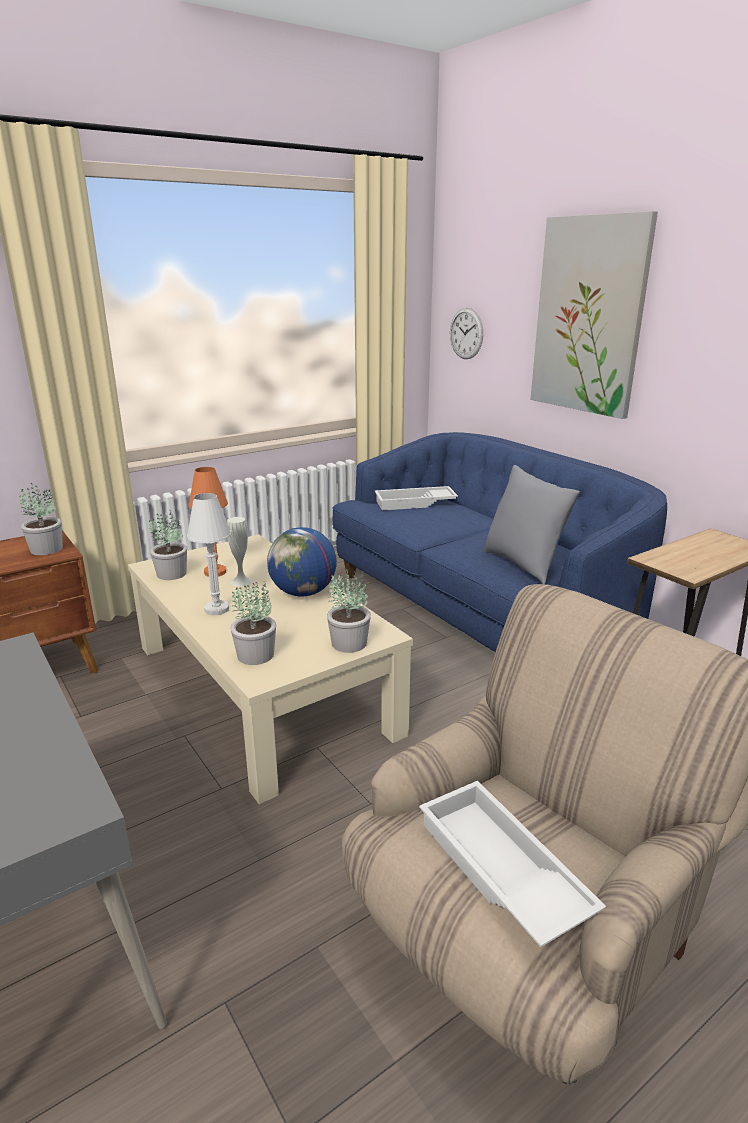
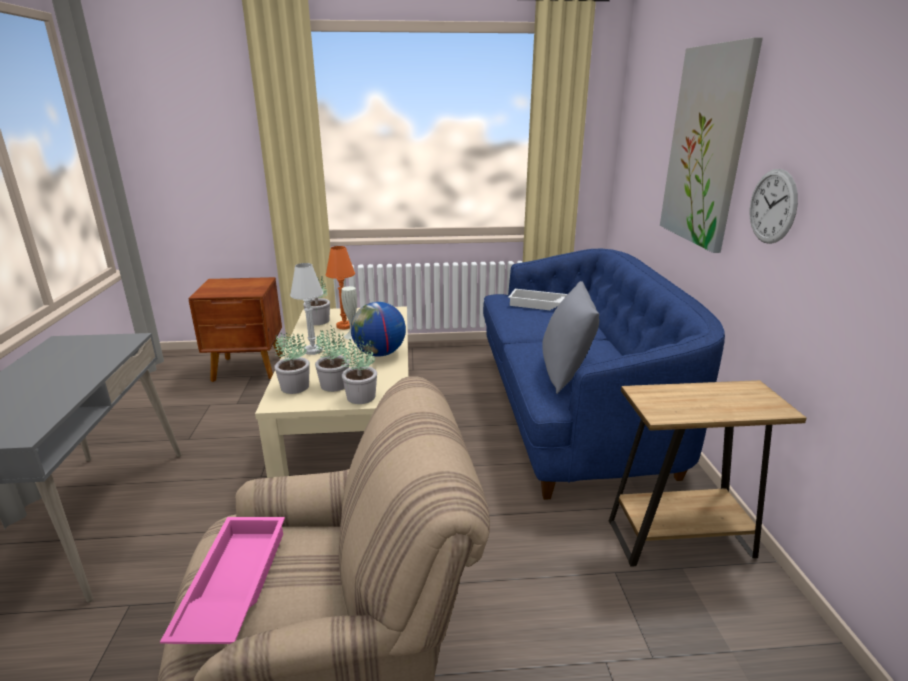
camera: 30 degrees right, 0 degrees up
potted plant [19,483,63,555] -> potted plant moved to [315,325,349,392]
white tray [419,781,606,947] -> pink tray [160,517,285,644]
wall clock [450,308,483,359] -> wall clock moved to [750,169,798,244]

